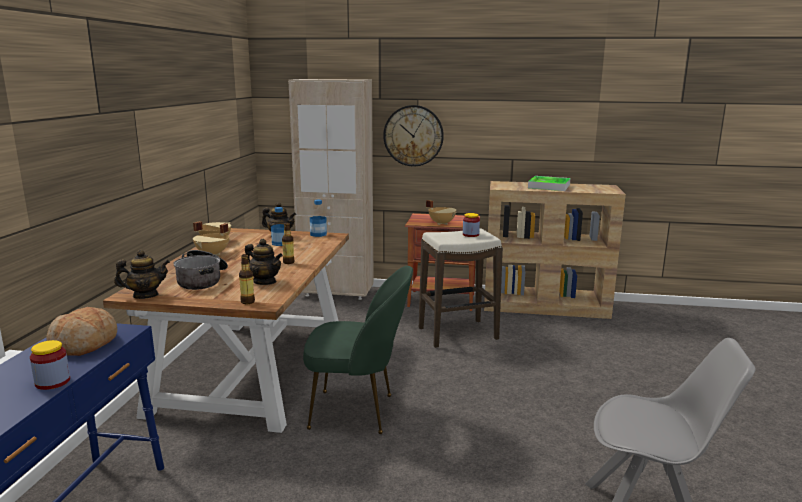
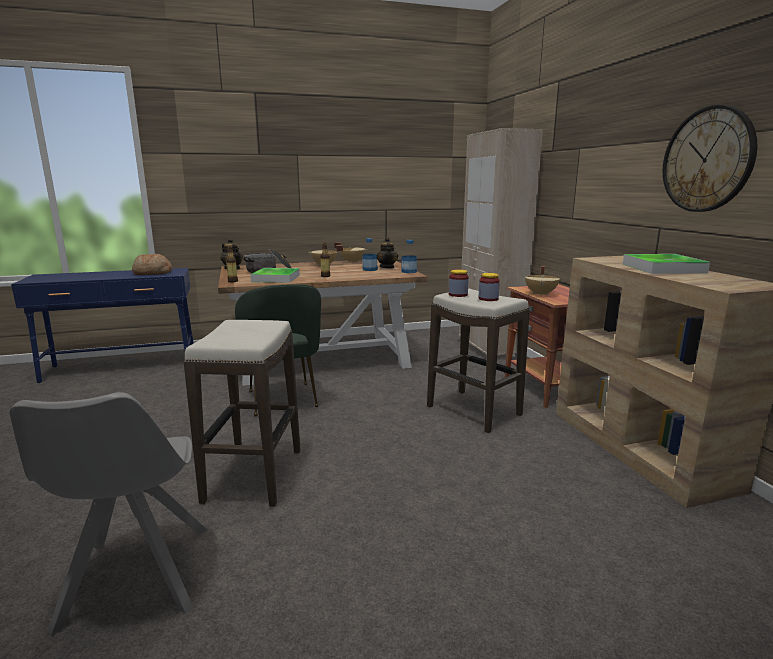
camera: 65 degrees right, 0 degrees up
jar [30,340,70,390] -> jar moved to [449,269,469,297]
teapot [245,239,283,285] -> tray [250,268,300,283]
wall clock [383,105,444,166] -> wall clock moved to [663,105,757,212]
none -> stool [184,320,300,507]

